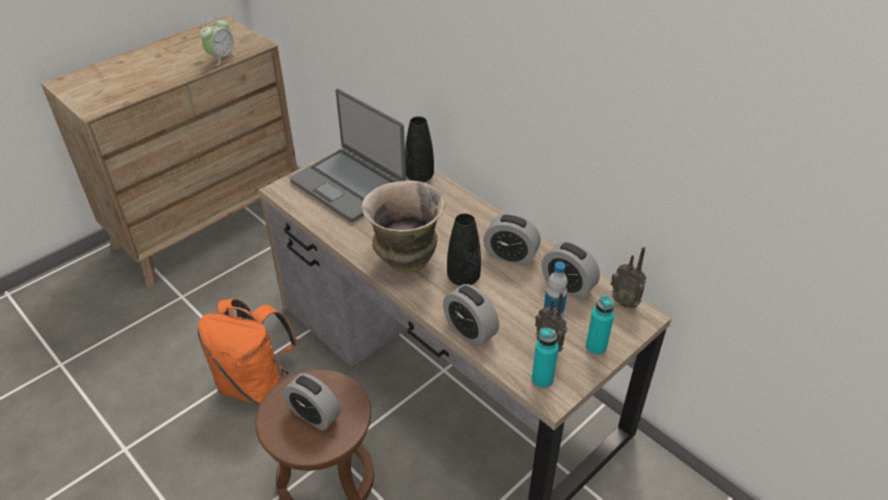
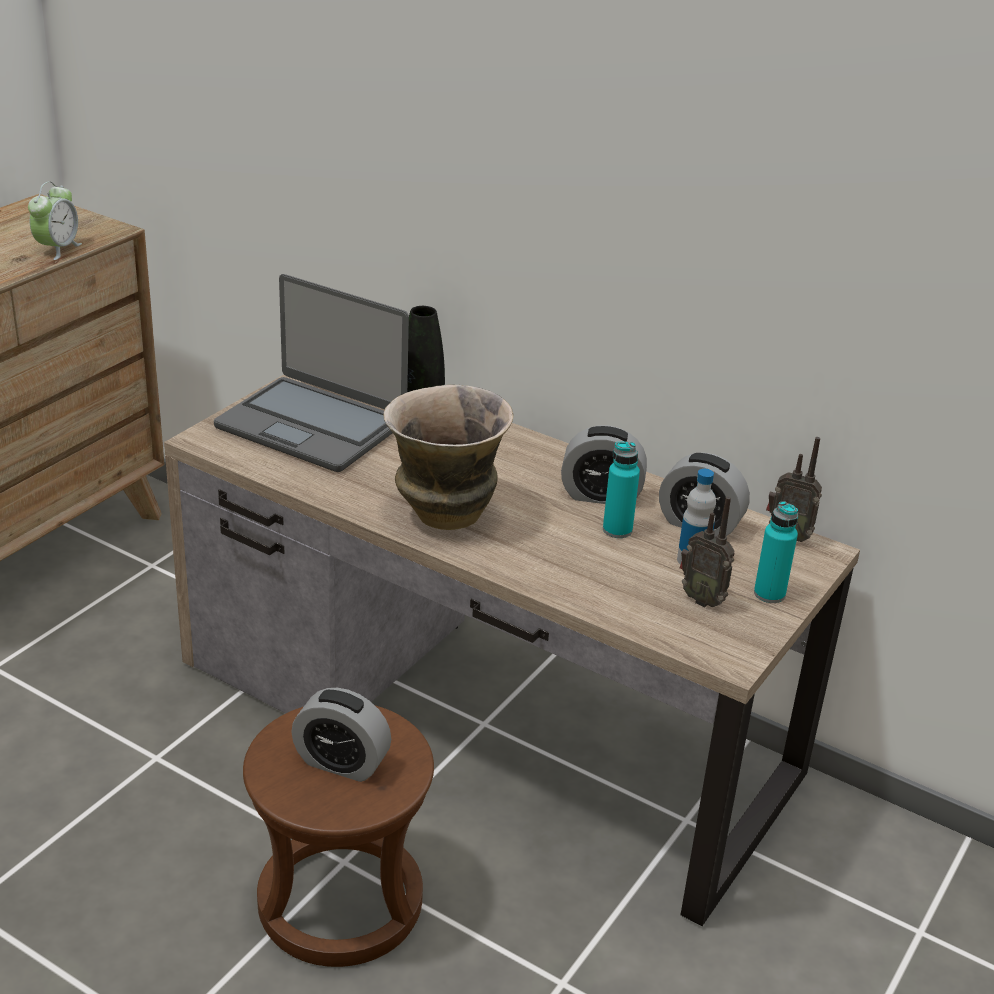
camera: 15 degrees left, 10 degrees down
orange backpack [197,298,298,405] -> none
alarm clock [443,284,499,346] -> none
black vase [447,213,481,286] -> none
turquoise bottle [532,328,559,388] -> turquoise bottle moved to [603,441,640,538]

